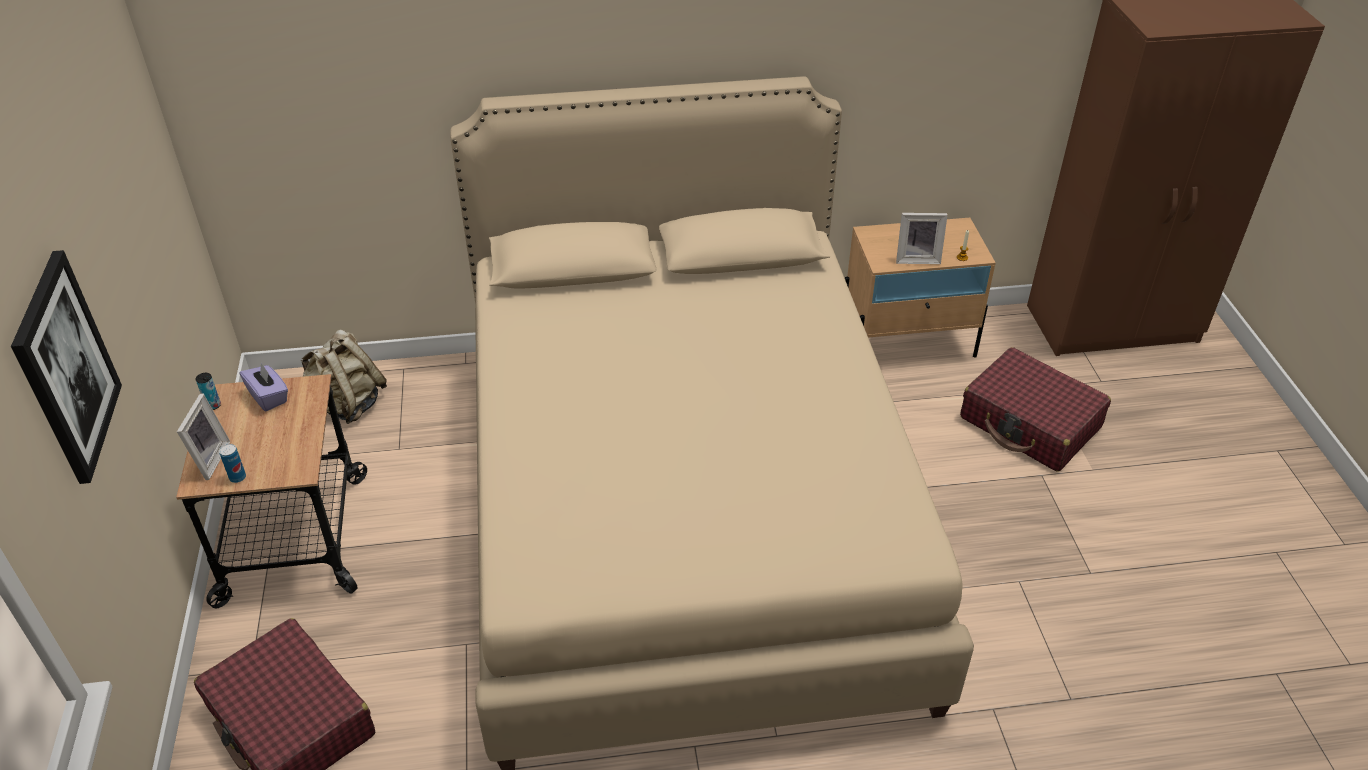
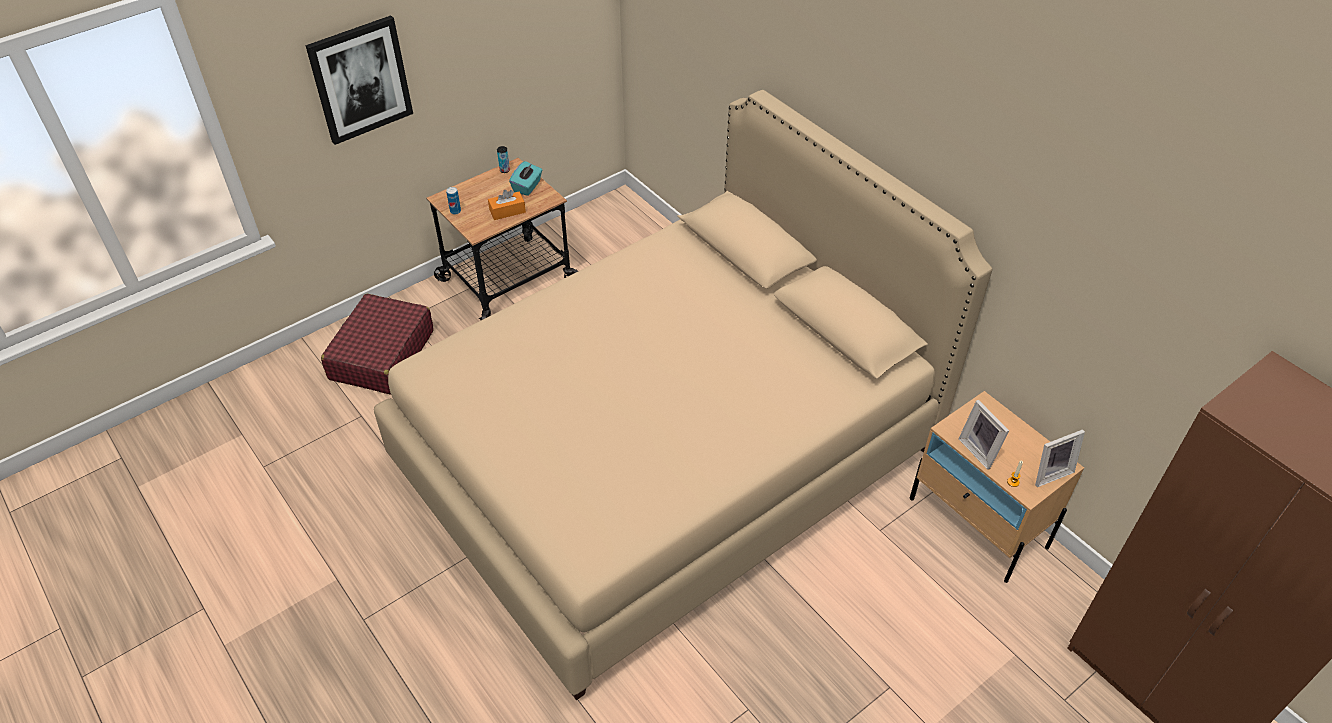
camera: 60 degrees right, 5 degrees up
picture frame [177,393,230,480] -> picture frame moved to [1035,429,1085,487]
purple tissue box [240,362,288,411] -> turquoise tissue box [509,161,542,196]
beige backpack [301,329,387,424] -> none
red suitcase [960,347,1111,472] -> none
none -> orange tissue box [488,190,526,220]

